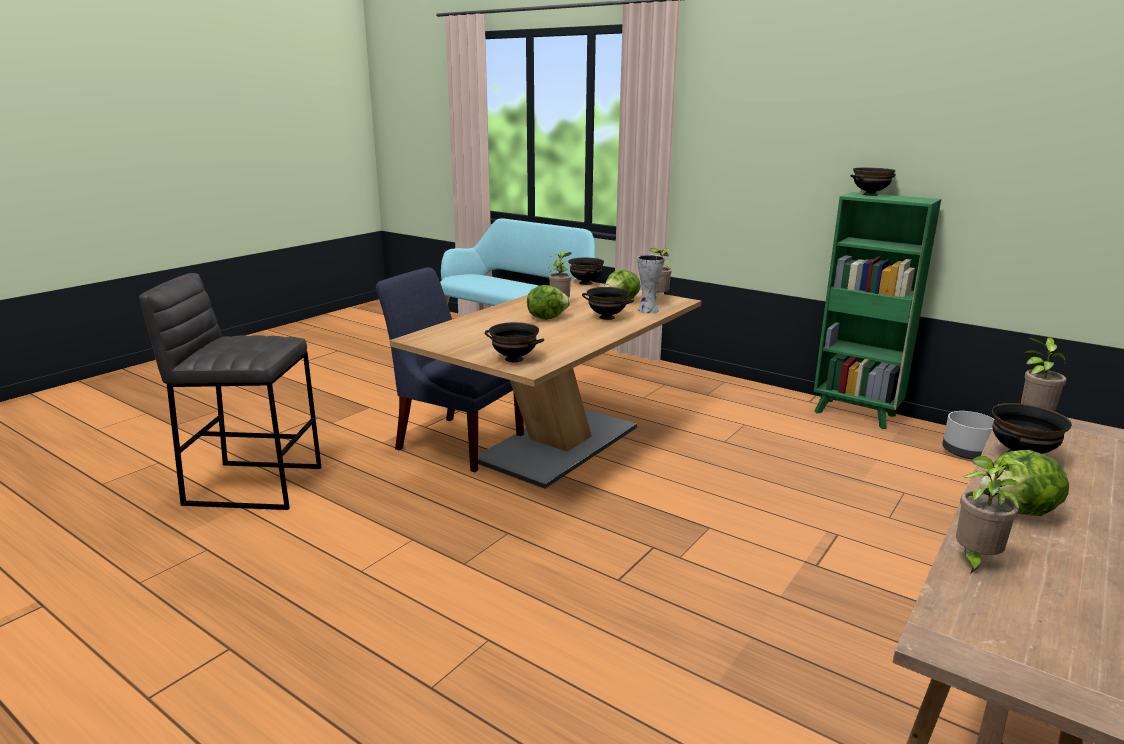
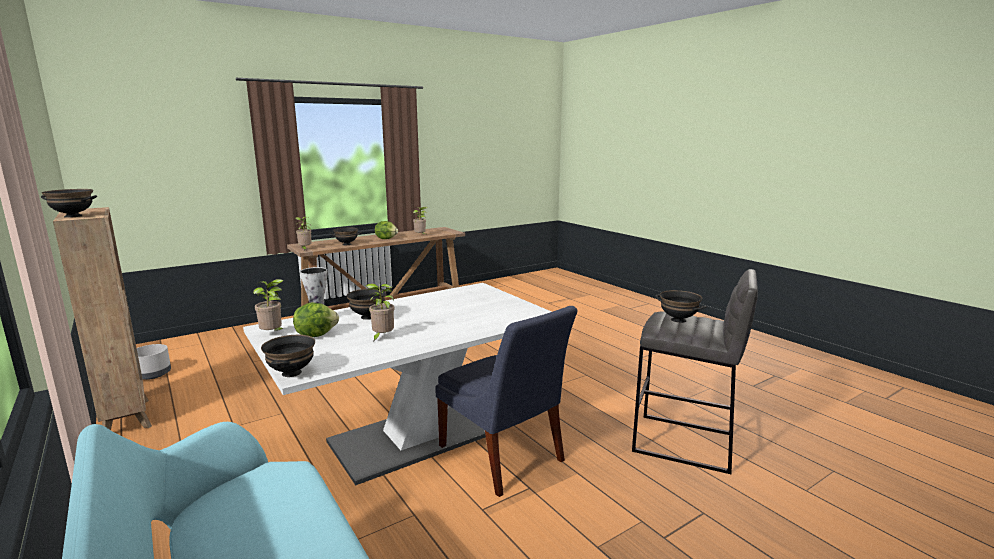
camera: 160 degrees left, 5 degrees down
brown dining table [389,279,701,489] -> white dining table [243,283,552,485]
black bowl [485,322,544,362] -> black bowl moved to [655,290,707,323]
lettuce [527,285,570,319] -> none
green bookcase [814,192,941,429] -> brown bookcase [53,207,152,430]

